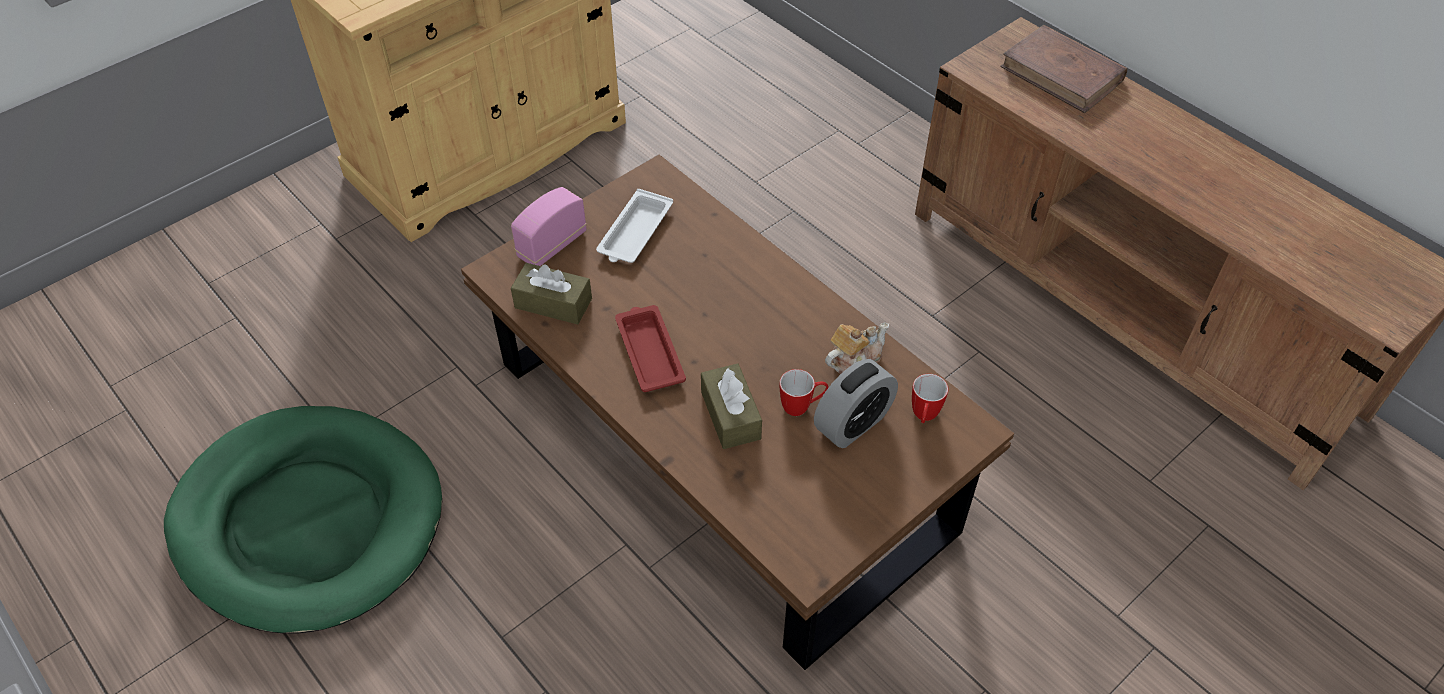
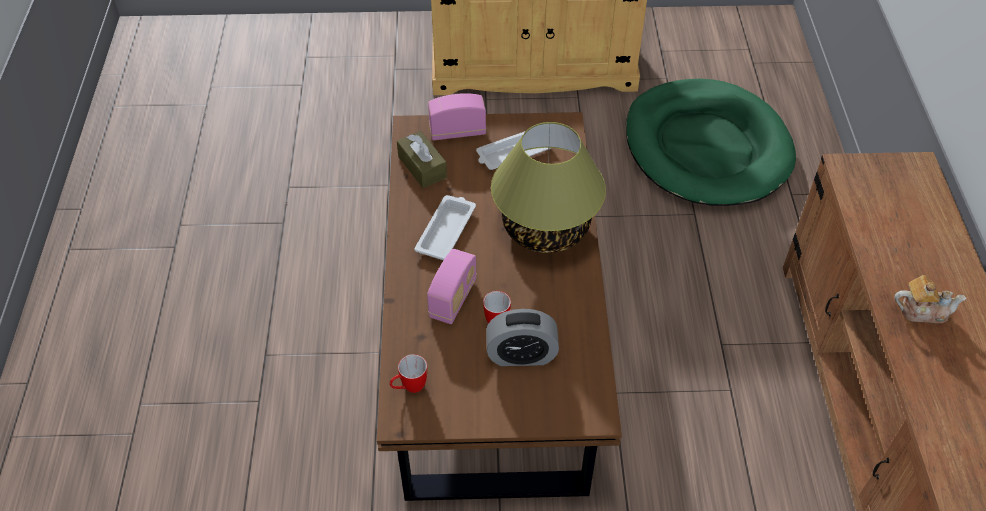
camera: 40 degrees right, 0 degrees up
green dog bed [164,406,442,634] -> green dog bed moved to [626,79,796,206]
red tray [615,305,686,392] -> white tray [414,195,476,260]
brown tissue box [701,363,762,449] -> radio [427,248,477,324]
teapot [825,322,889,374] -> teapot moved to [895,275,966,323]
mug [912,374,948,423] -> mug moved to [390,354,427,393]
brown book [1000,25,1127,113] -> none
none -> table lamp [491,122,606,253]

